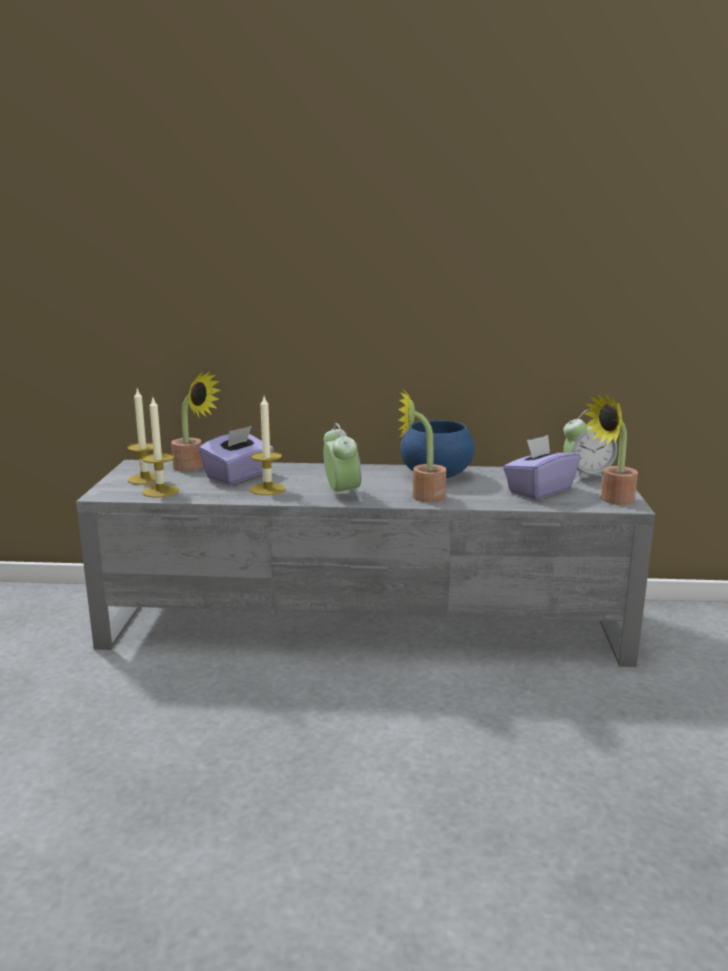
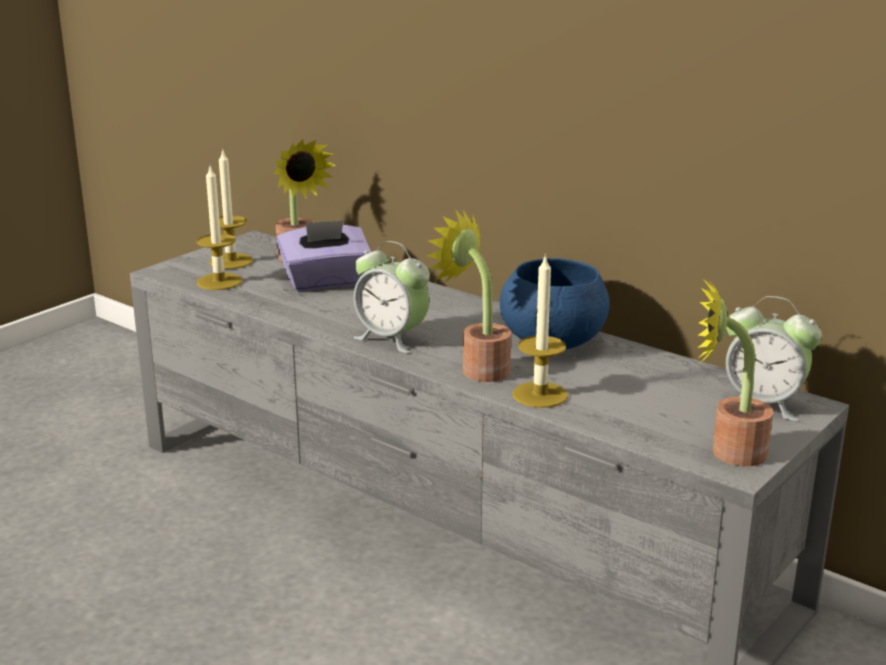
camera: 35 degrees right, 5 degrees up
candle [250,396,286,495] -> candle moved to [512,254,568,408]
alarm clock [323,423,363,502] -> alarm clock turned 105 degrees clockwise [354,241,430,353]
purple tissue box [503,435,580,500] -> none

